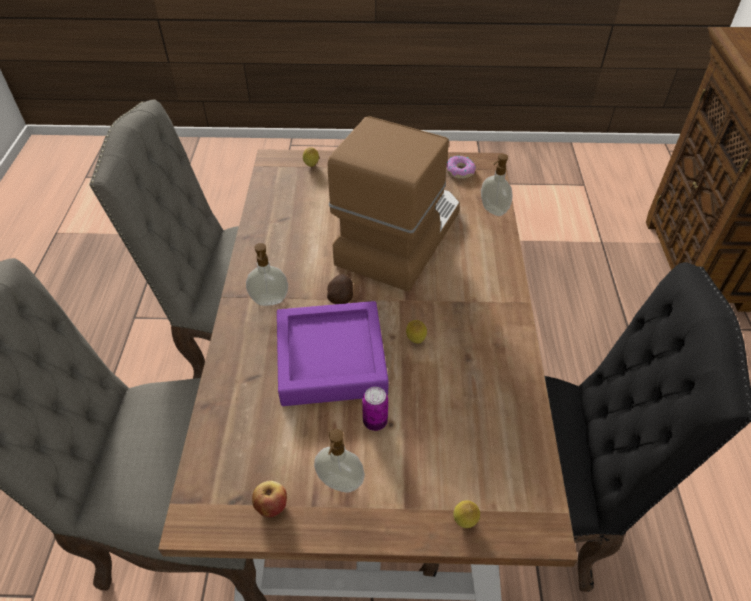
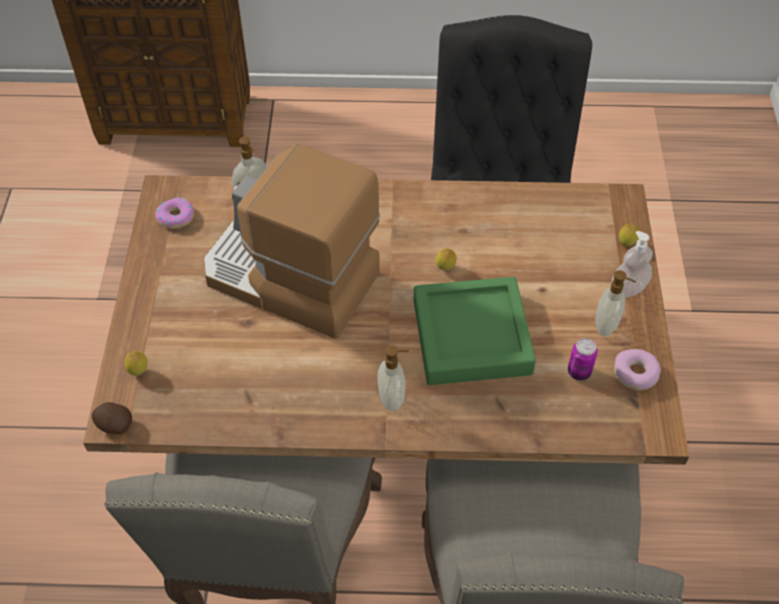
camera: 90 degrees left, 5 degrees up
apple [252,481,287,517] -> donut [614,349,661,390]
purple tray [277,301,389,406] -> green tray [413,277,536,385]
potato [327,274,353,304] -> potato moved to [91,402,132,434]
can [362,387,388,431] -> can moved to [568,338,598,381]
none -> soap dispenser [611,231,653,297]

